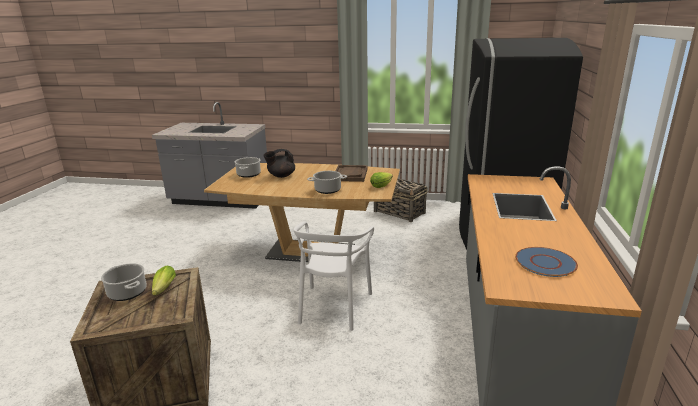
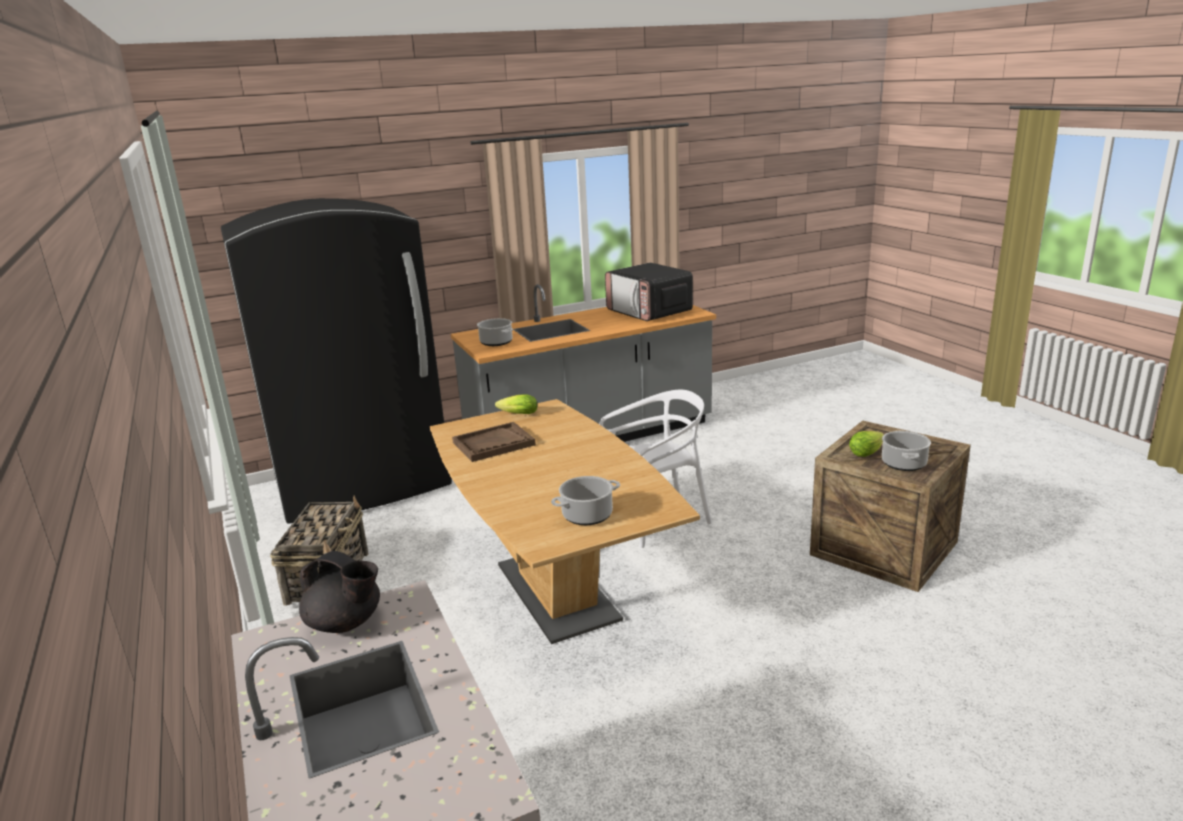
camera: 125 degrees left, 0 degrees up
black teapot [263,149,295,178] -> black teapot moved to [299,551,380,633]
cooking pot [307,171,347,194] -> cooking pot moved to [477,318,513,346]
blue plate [515,247,578,277] -> microwave [605,263,693,321]

